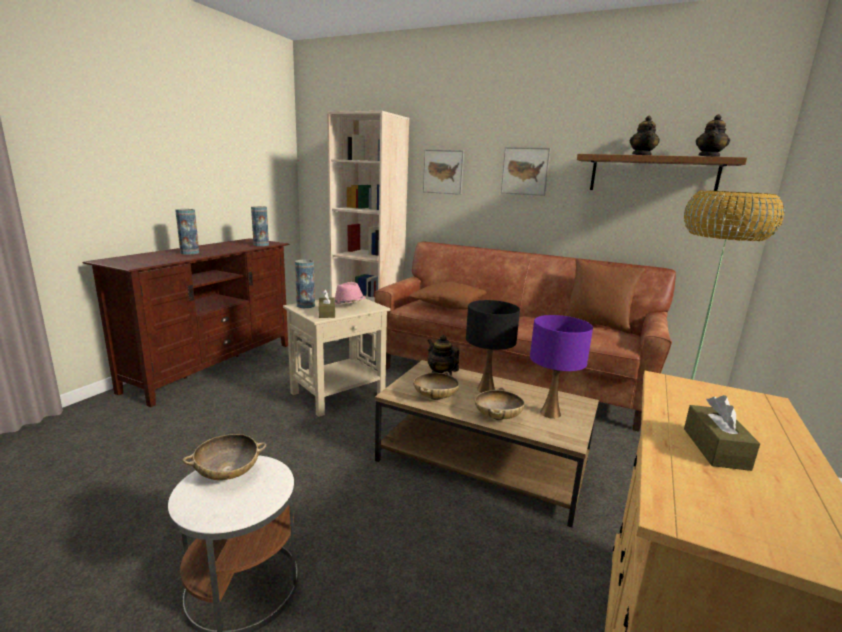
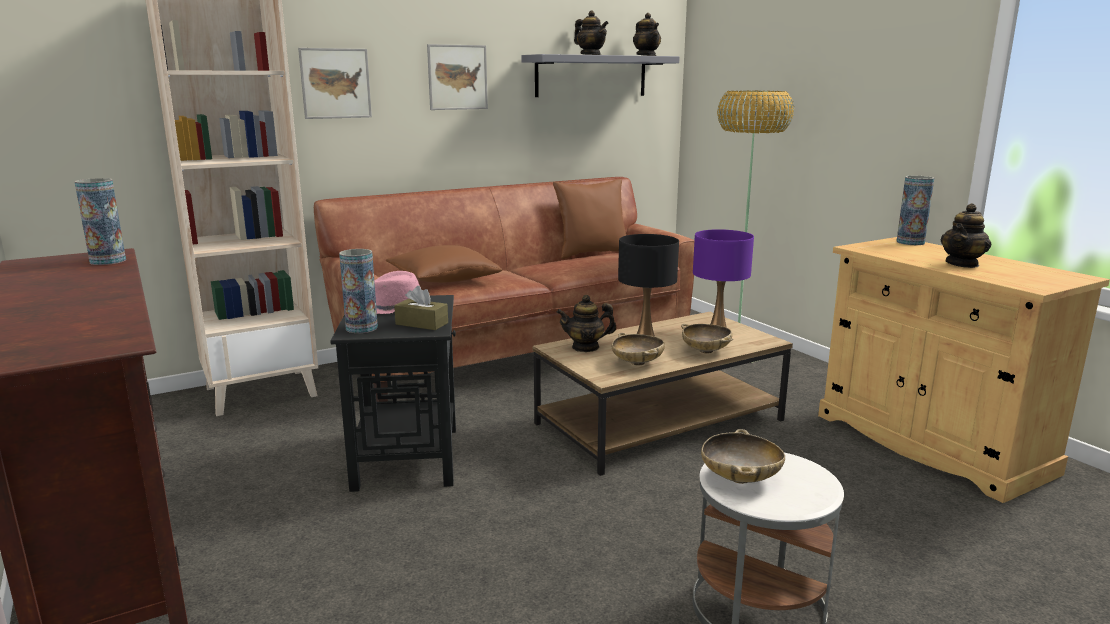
camera: 55 degrees left, 0 degrees up
vase [175,209,199,254] -> vase moved to [897,176,934,245]
beige side table [283,297,390,417] -> black side table [330,295,456,492]
brown shelf [577,154,747,191] -> grey shelf [521,54,680,97]
brown tissue box [684,395,760,471] -> teapot [941,203,991,268]

